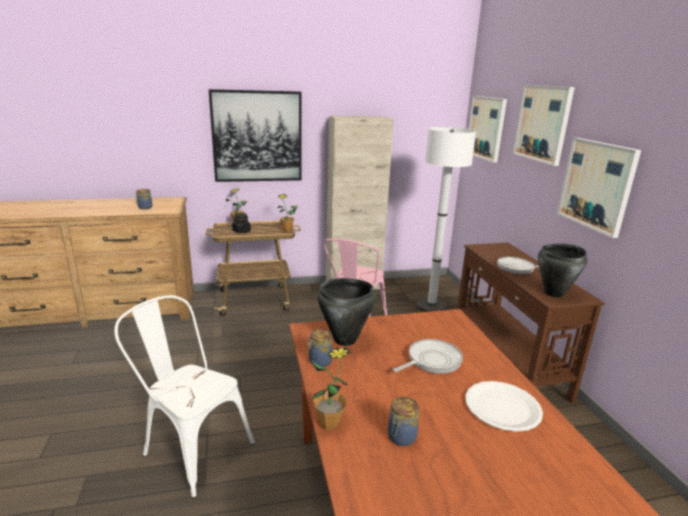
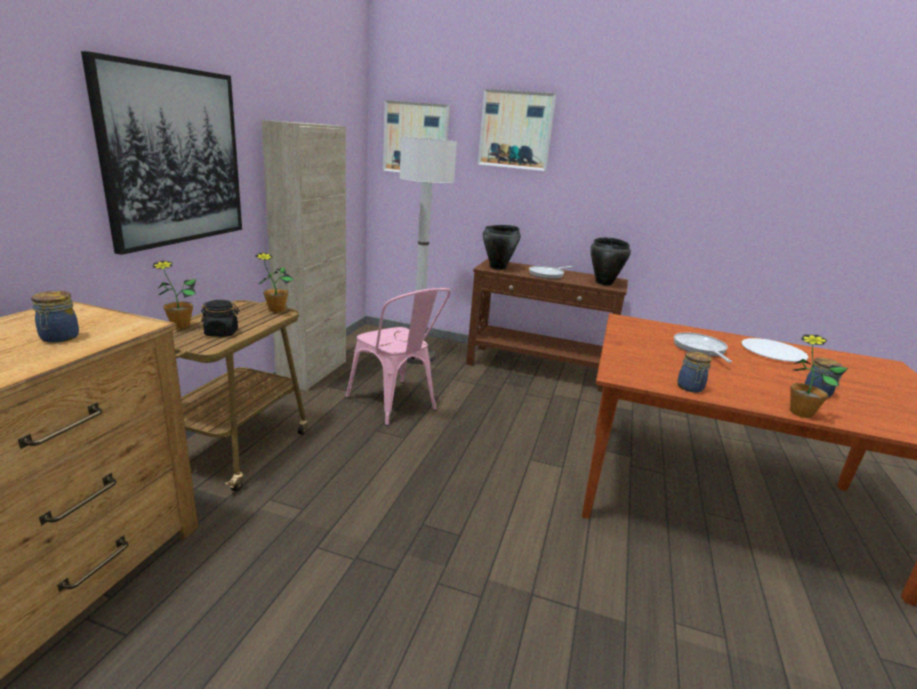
camera: 60 degrees left, 0 degrees up
white chair [114,295,255,498] -> none
black cooking pot [317,278,376,346] -> black cooking pot moved to [483,225,521,270]
picture [557,138,641,238] -> none

